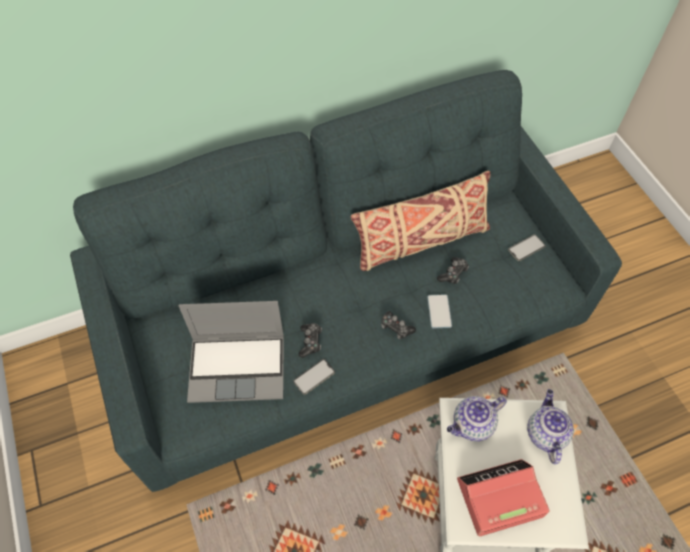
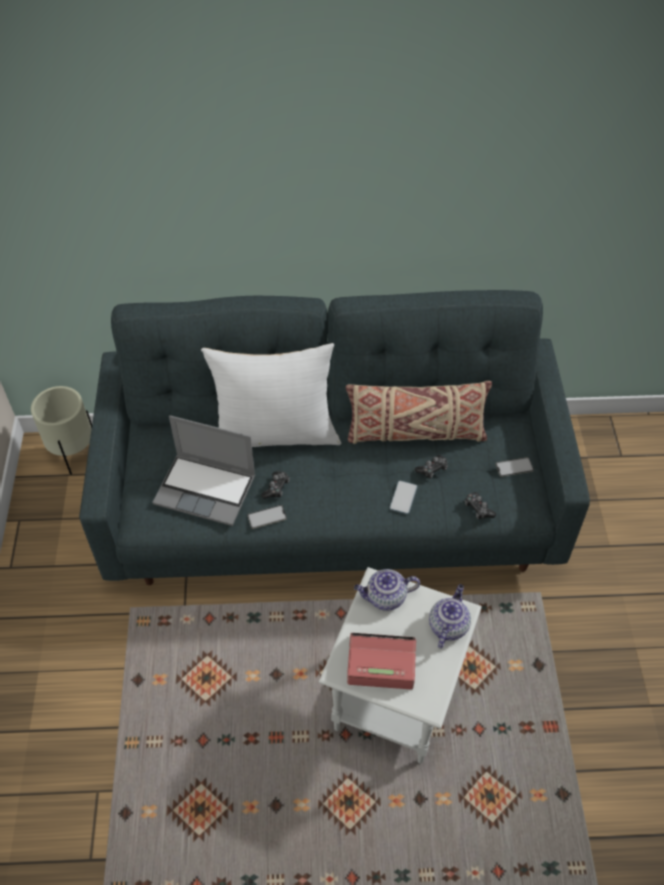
camera: 20 degrees right, 5 degrees down
game controller [381,311,416,339] -> game controller moved to [465,492,496,519]
none -> beige planter [31,386,92,475]
none -> white pillow [201,343,341,447]

